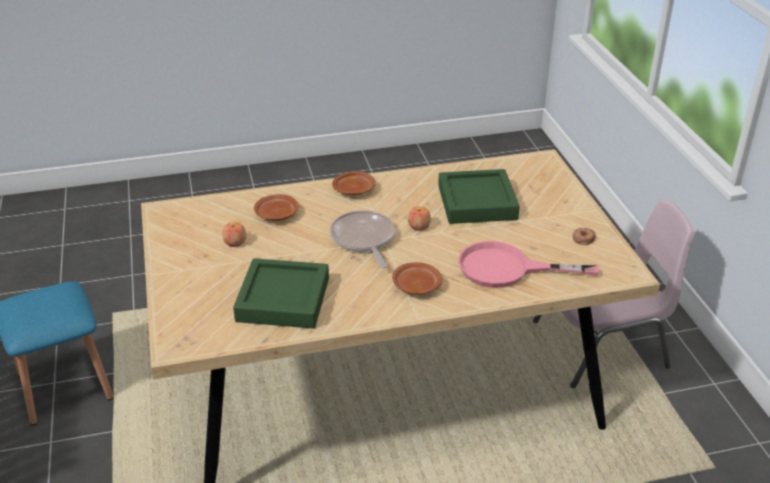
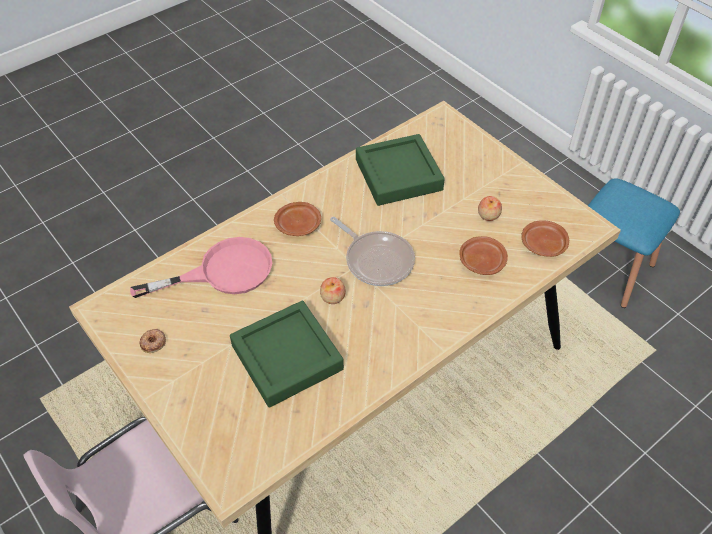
camera: 155 degrees right, 15 degrees up
brown plate [332,171,376,195] -> brown plate moved to [521,220,569,257]

